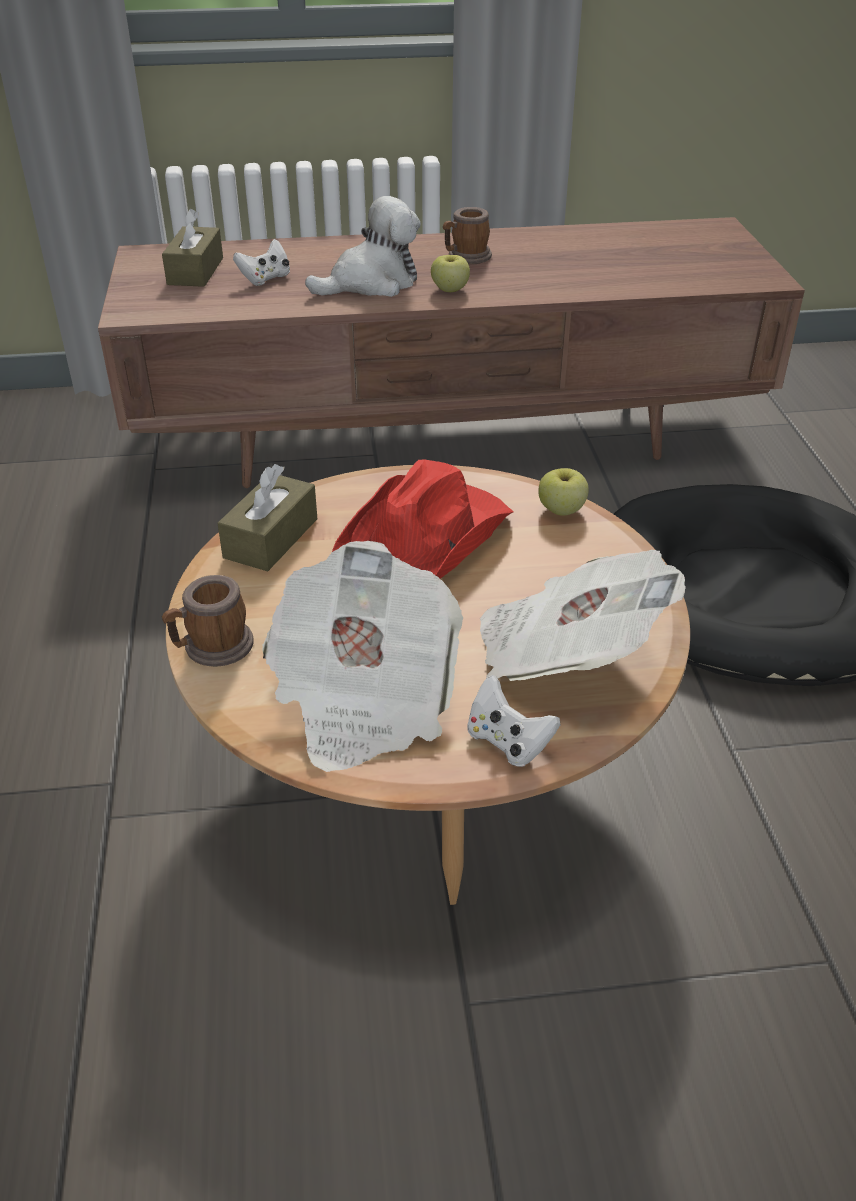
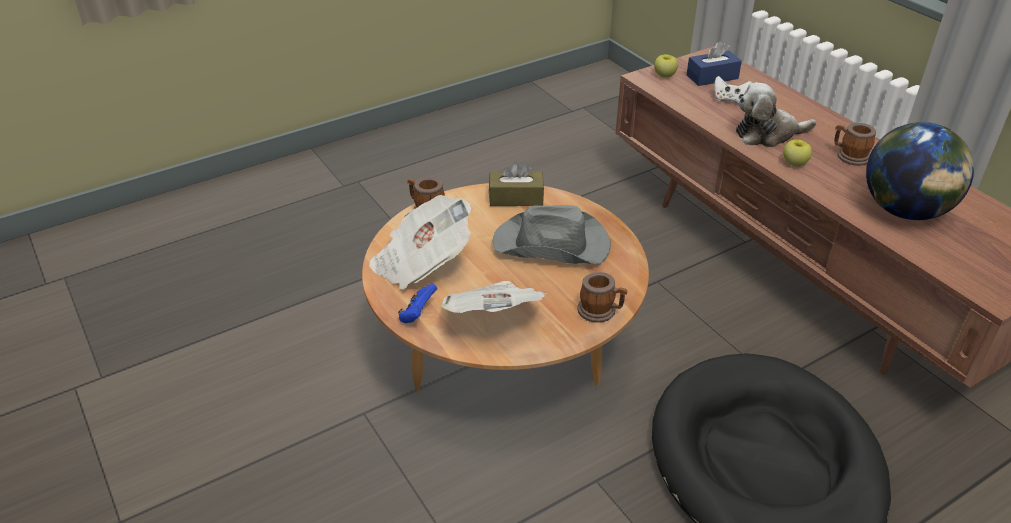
camera: 65 degrees right, 0 degrees up
brown tissue box [162,209,223,287] -> blue tissue box [687,41,742,86]
plush toy [305,196,421,297] -> plush toy turned 135 degrees clockwise [736,82,817,147]
red hat [332,460,513,579] -> grey hat [493,205,611,264]
white game controller [467,675,561,767] -> blue game controller [398,284,437,323]
apple [538,468,589,516] -> apple moved to [654,54,678,77]
none -> mug [577,272,627,323]
none -> globe [866,122,974,220]

